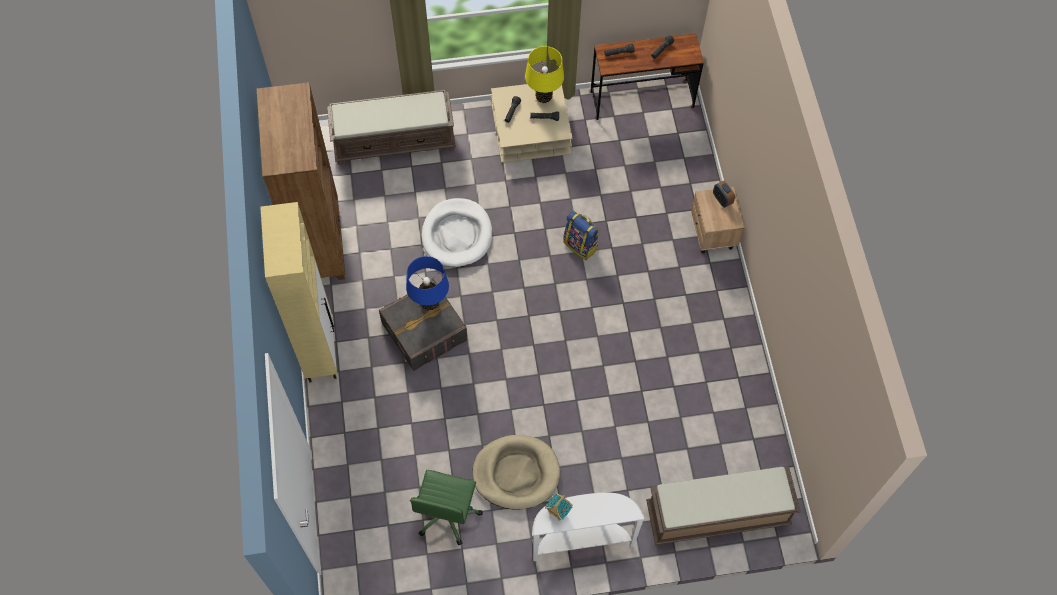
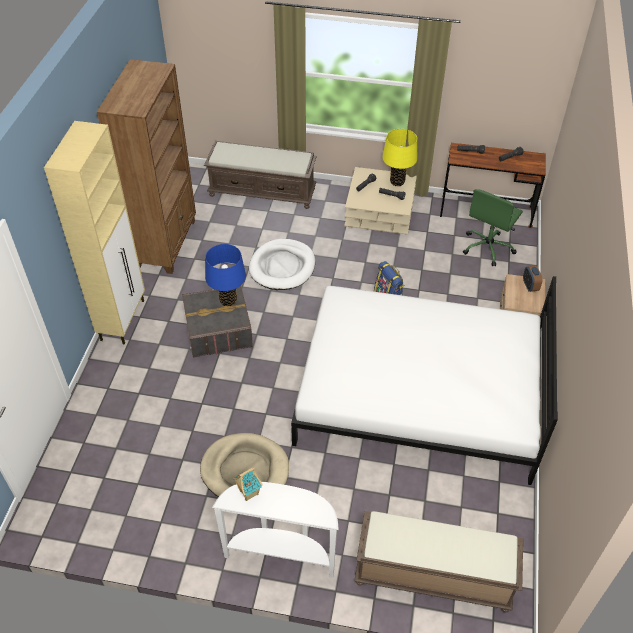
camera: 20 degrees right, 15 degrees down
green office chair [410,470,483,545] -> green office chair moved to [463,189,523,266]
none -> white bed [291,276,558,485]

